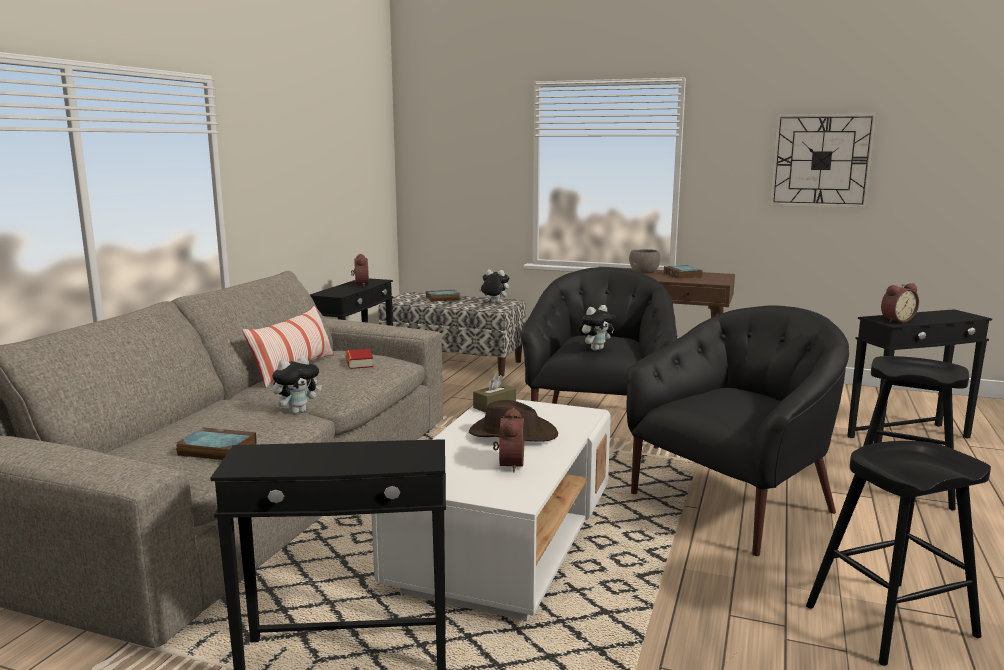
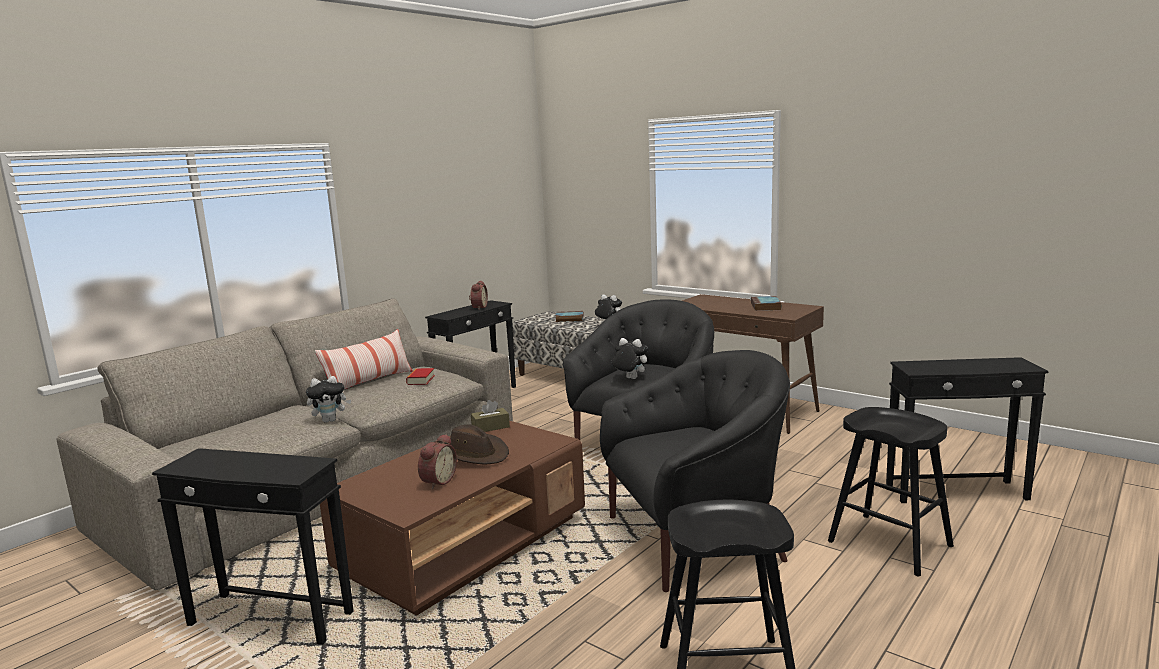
camera: 20 degrees right, 0 degrees up
book [175,427,257,461] -> none
white coffee table [372,399,611,621] -> brown coffee table [320,421,585,616]
plush toy [579,305,616,351] -> plush toy turned 135 degrees counterclockwise [612,338,648,379]
grey bowl [629,249,660,274] -> none
wall clock [770,113,877,208] -> none
alarm clock [881,283,919,322] -> none

